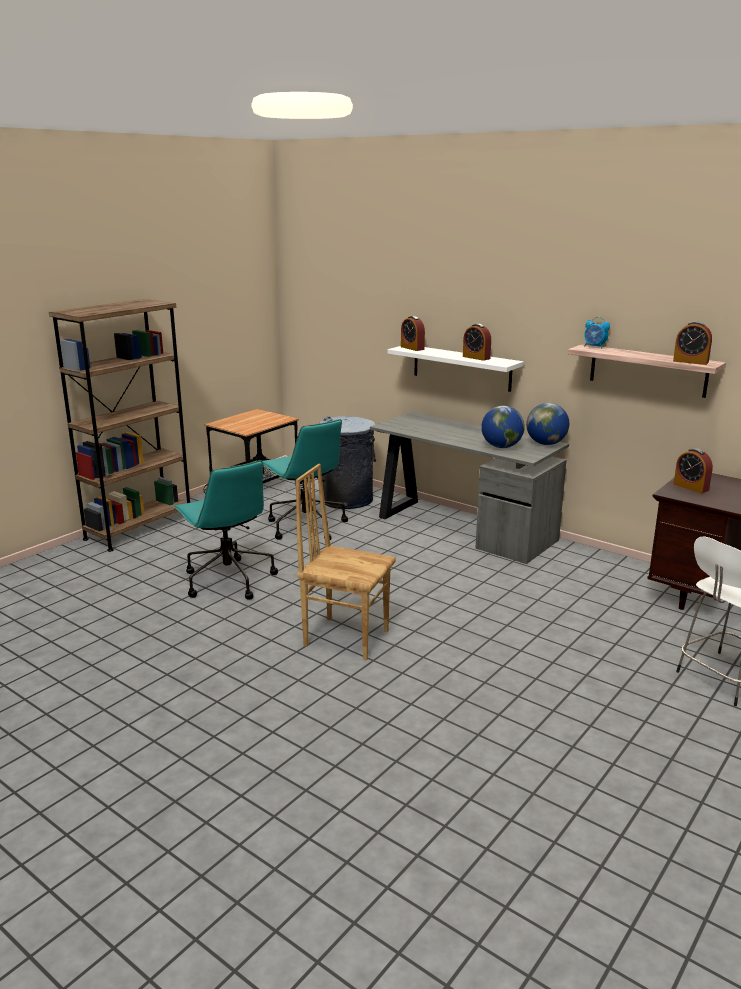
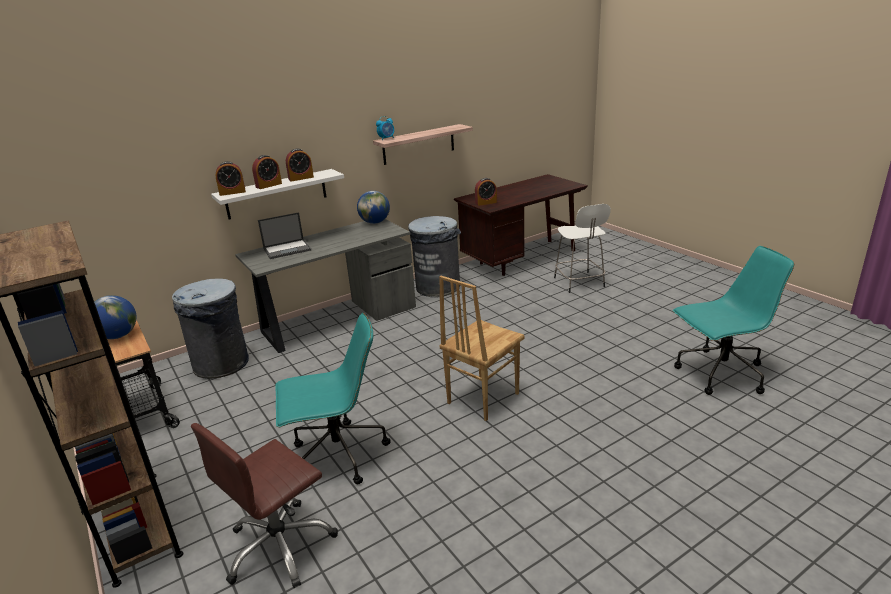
camera: 70 degrees left, 5 degrees up
turquoise office chair [262,419,348,540] -> turquoise office chair moved to [673,246,794,395]
globe [481,406,525,448] -> globe moved to [94,295,136,339]
alarm clock [673,321,712,365] -> alarm clock moved to [252,155,282,189]
none -> brown office chair [191,423,338,588]
none -> laptop [258,212,311,259]
none -> grey trash can [408,216,461,298]

